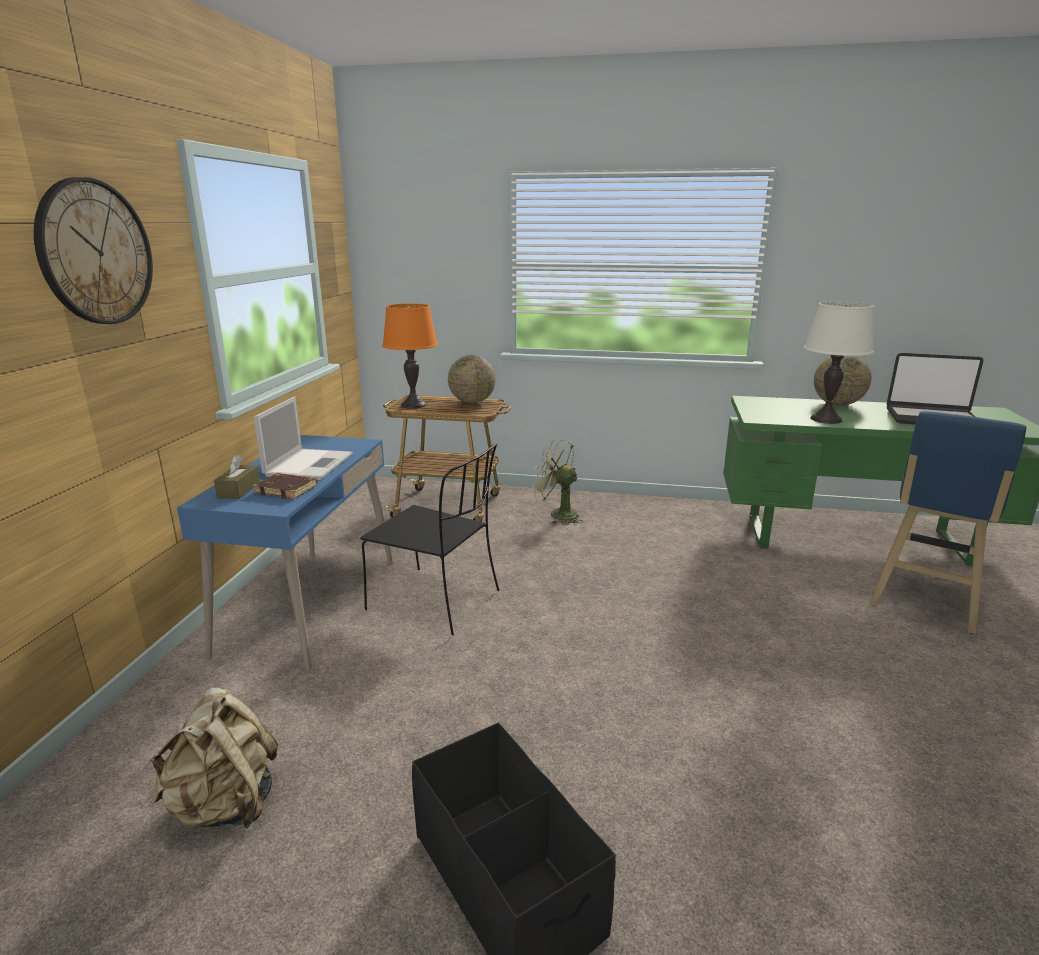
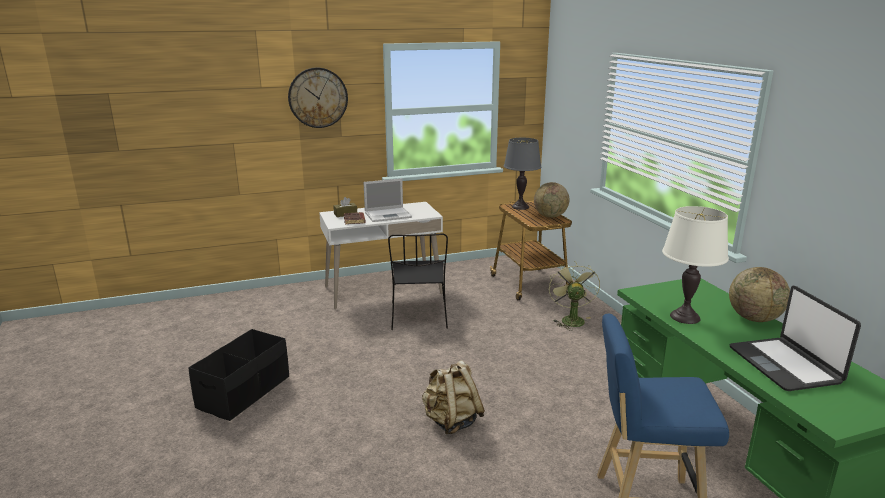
camera: 60 degrees right, 0 degrees up
beige backpack [150,687,278,829] -> beige backpack moved to [422,360,485,434]
blue desk [177,435,393,671] -> white desk [319,202,443,309]
orange table lamp [382,304,438,409] -> grey table lamp [504,138,541,210]

